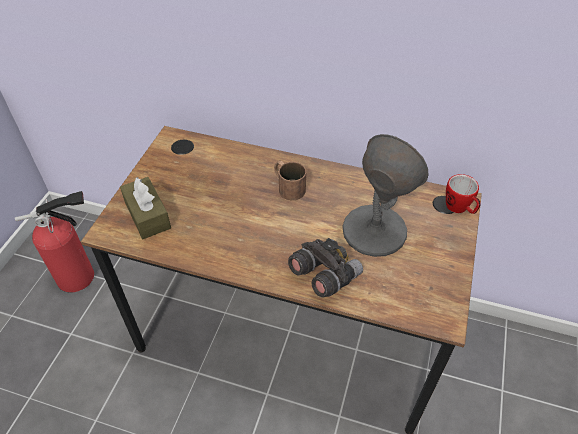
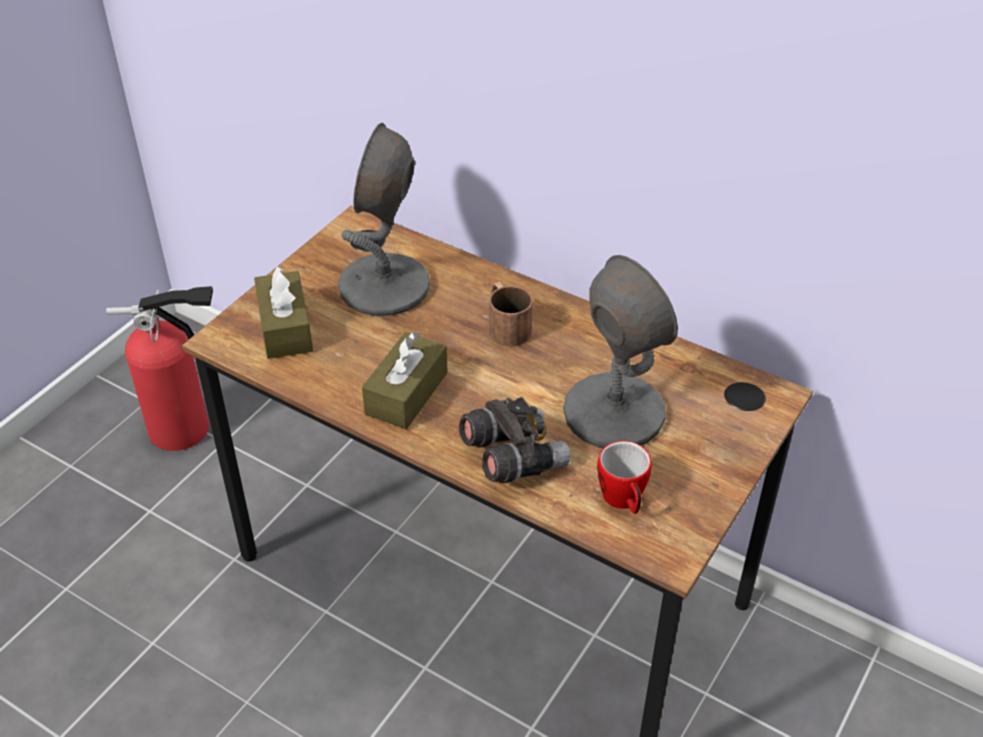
camera: 15 degrees right, 5 degrees down
mug [446,174,481,214] -> mug moved to [597,441,652,514]
none -> grey table lamp [338,123,430,316]
none -> brown tissue box [362,332,448,429]

